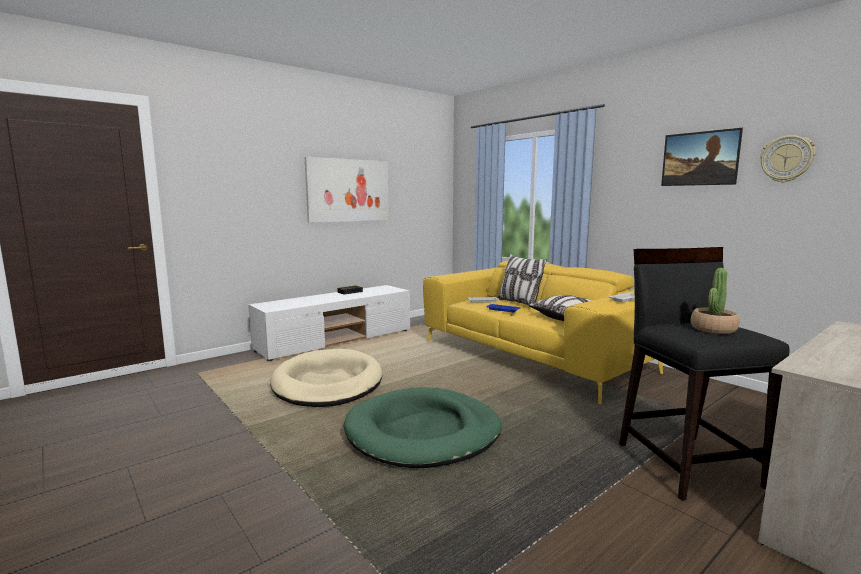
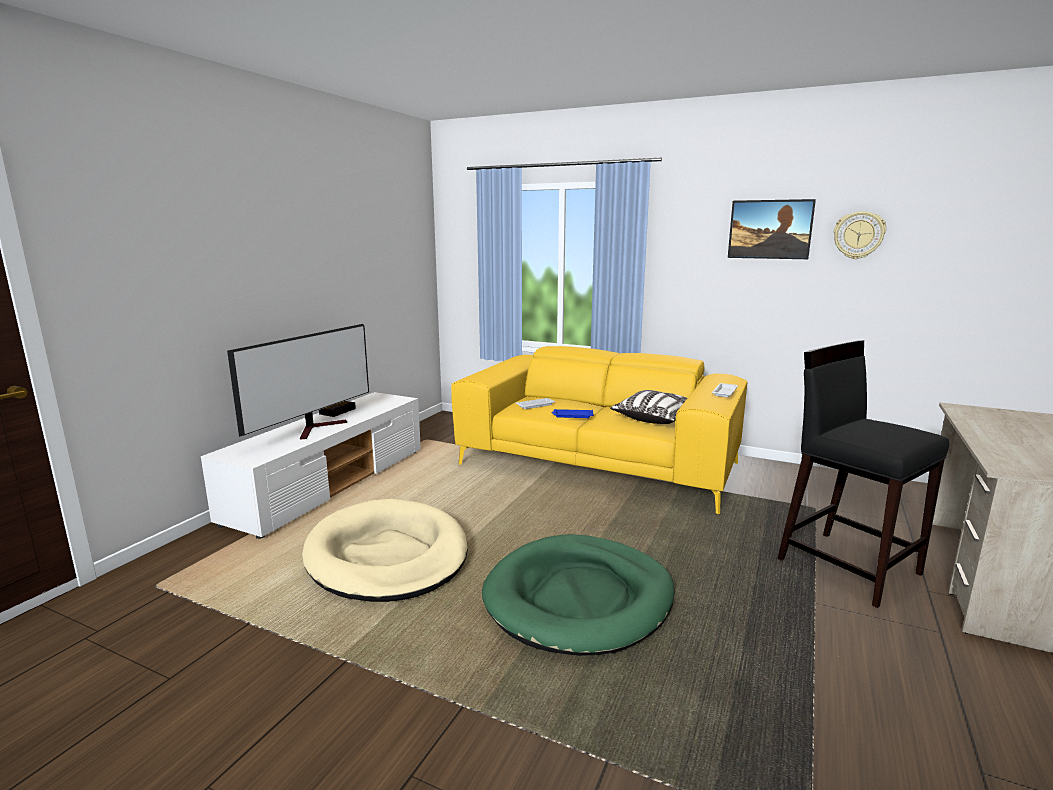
camera: 25 degrees left, 5 degrees up
picture [305,157,389,223] -> none
pillow [497,254,547,305] -> none
potted plant [691,268,739,334] -> none
none -> television [227,324,369,439]

